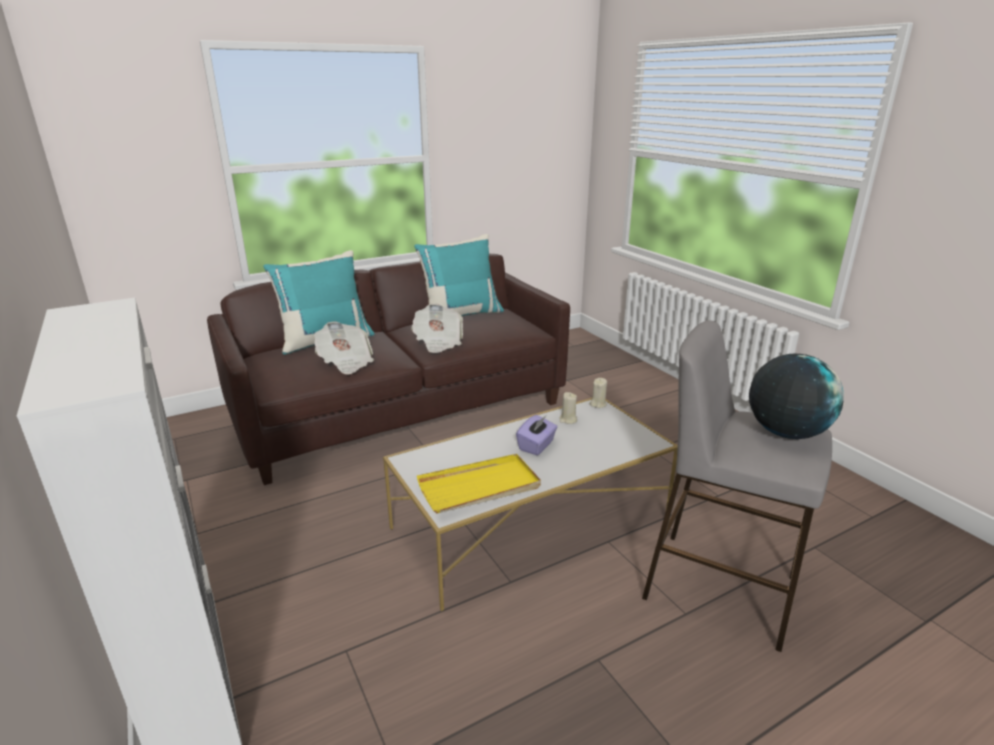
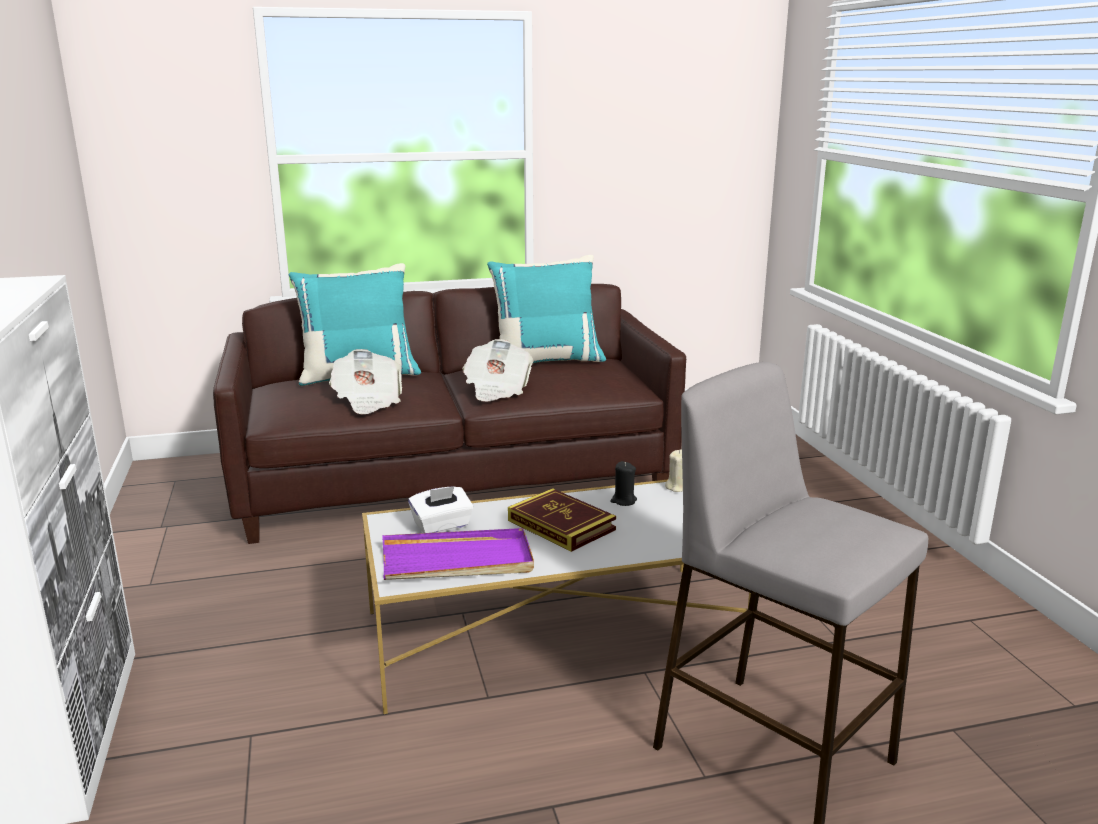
camera: 15 degrees right, 5 degrees down
yellow tray [417,454,541,513] -> purple tray [382,528,534,580]
purple tissue box [516,415,558,455] -> book [508,488,616,552]
beige candle [559,392,577,424] -> black candle [610,461,637,506]
globe [749,354,843,439] -> none
none -> white tissue box [408,486,474,533]

